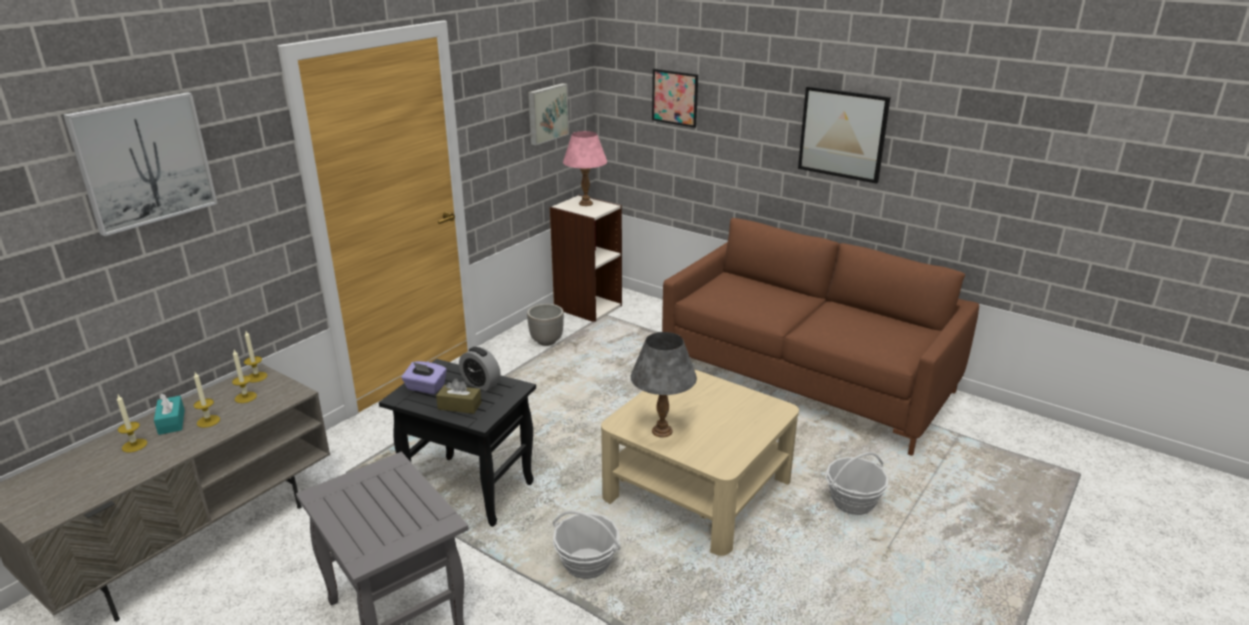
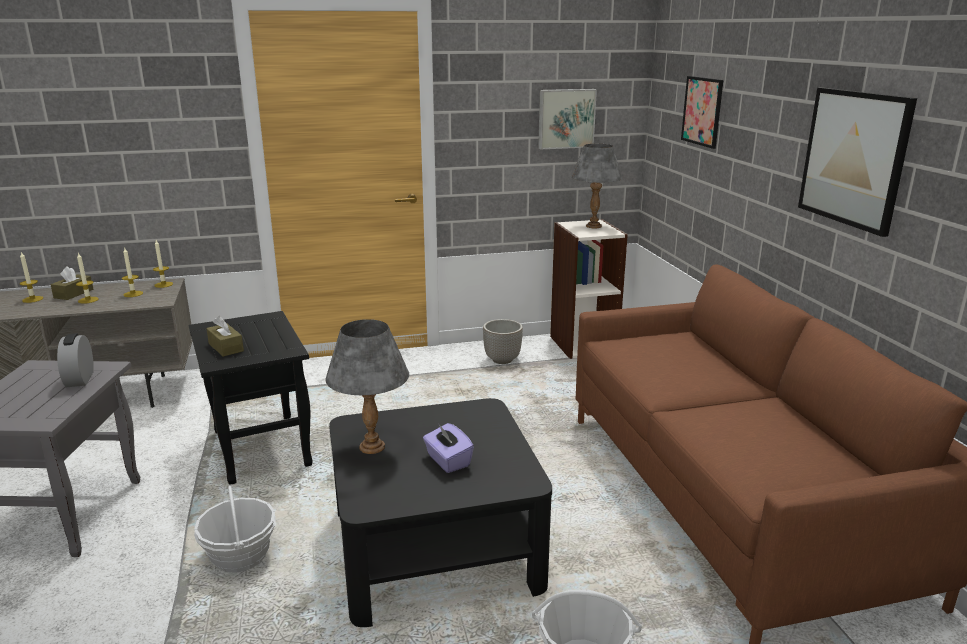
camera: 40 degrees right, 5 degrees down
picture [64,92,218,236] -> none
turquoise tissue box [154,393,185,435] -> brown tissue box [51,266,93,300]
purple tissue box [402,361,447,394] -> purple tissue box moved to [423,423,474,473]
alarm clock [459,347,501,391] -> alarm clock moved to [57,333,94,387]
pink table lamp [563,131,607,206] -> grey table lamp [571,144,622,228]
beige coffee table [601,369,799,556] -> black coffee table [329,398,552,627]

